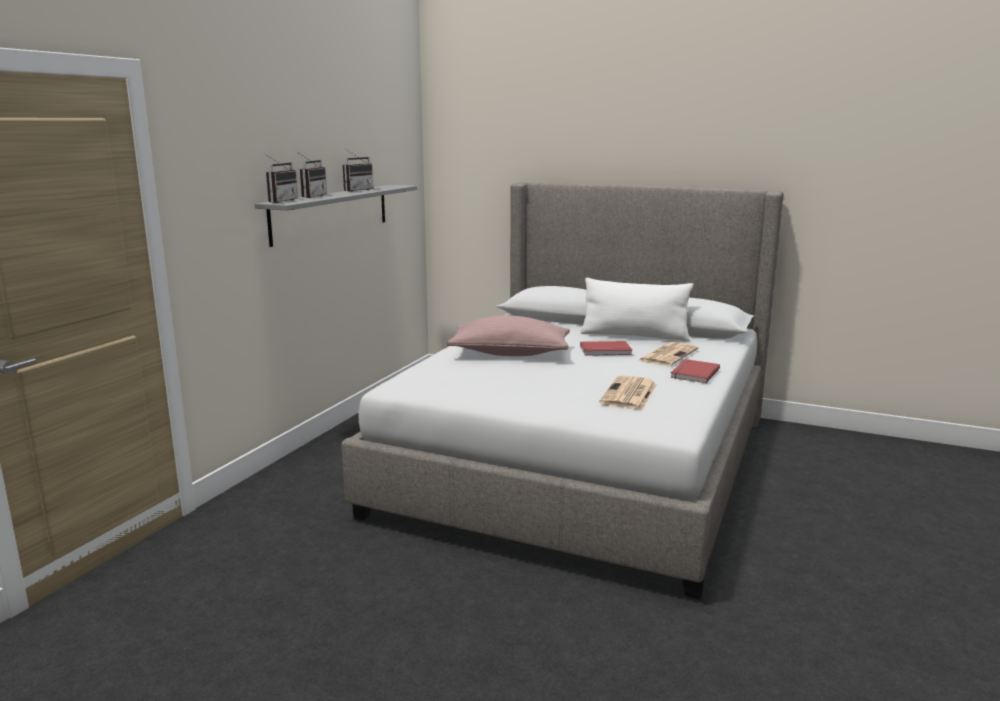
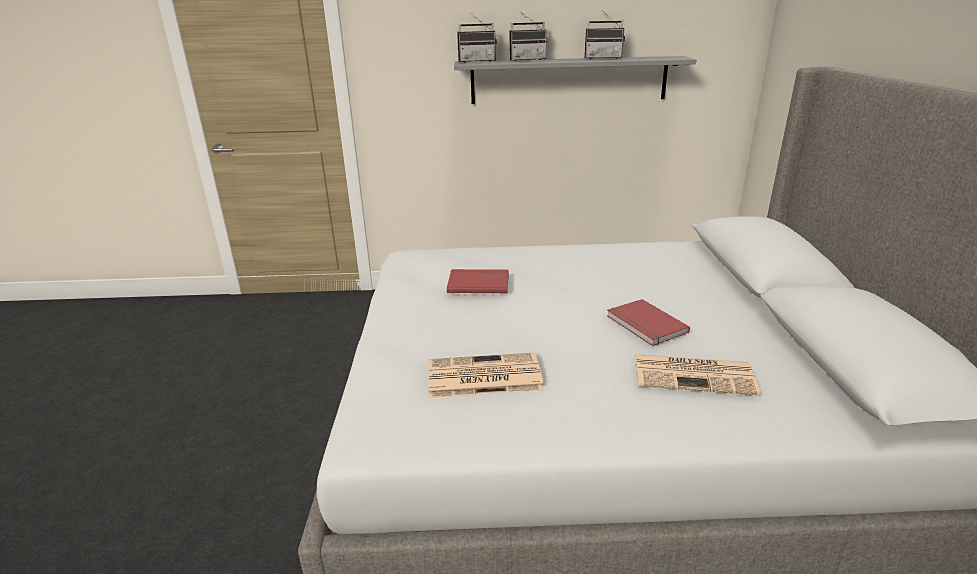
camera: 65 degrees right, 10 degrees up
pink pillow [447,316,570,356] -> none
white pillow [580,278,693,341] -> none
red book [670,359,720,383] -> red book moved to [447,269,509,293]

